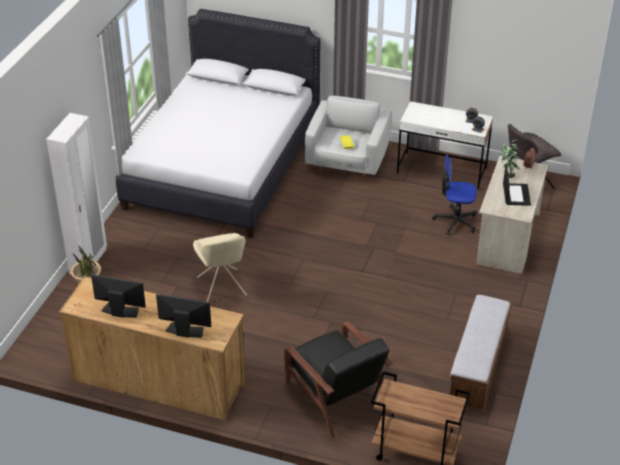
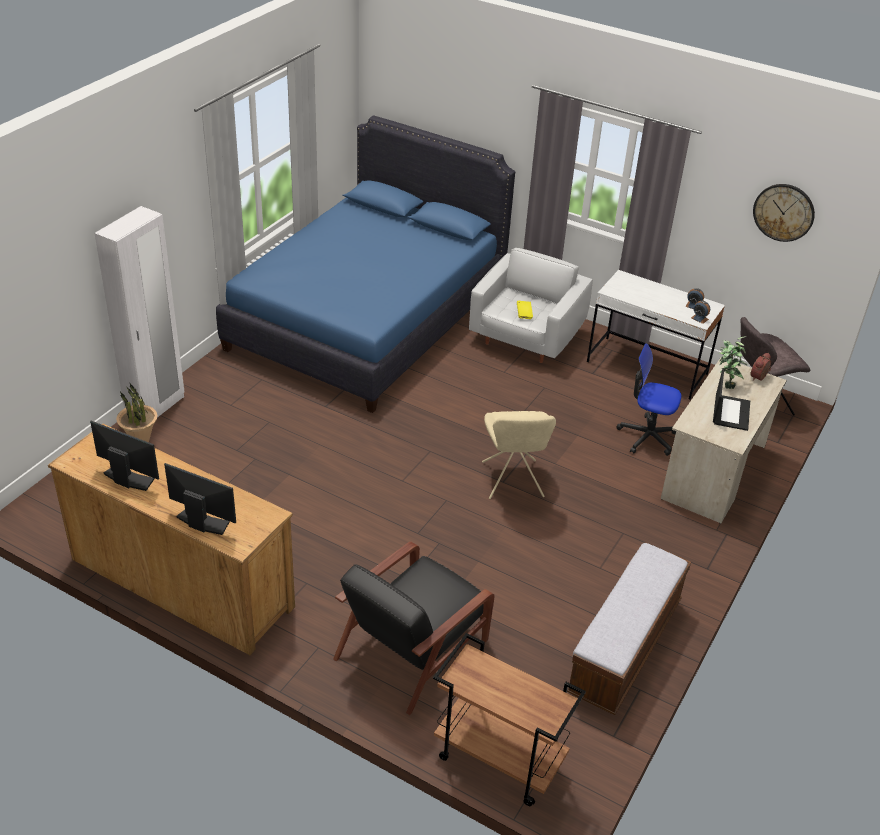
camera: 10 degrees right, 0 degrees up
white bed [116,9,321,238] -> blue bed [216,115,515,413]
beige chair [193,233,247,302] -> beige chair moved to [482,411,556,499]
black armchair [284,321,393,438] -> black armchair turned 60 degrees clockwise [333,542,495,715]
none -> wall clock [753,184,815,242]

